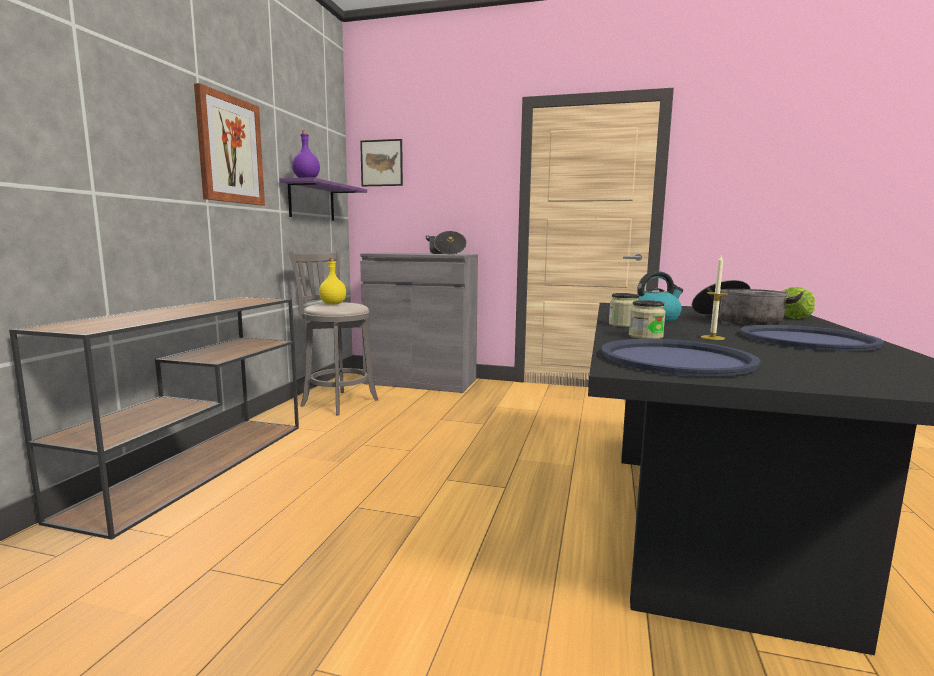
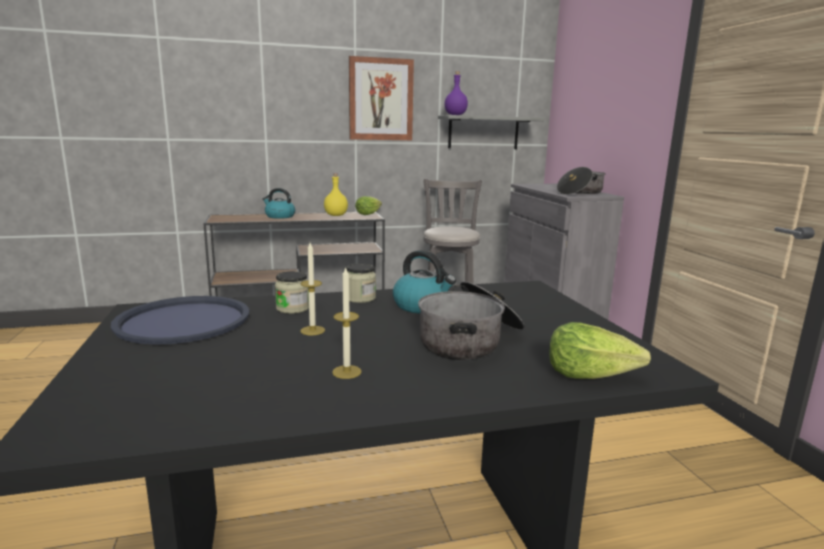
camera: 60 degrees right, 5 degrees up
purple shelf [279,177,367,221] -> grey shelf [438,115,544,149]
yellow bottle [319,258,346,305] -> yellow bottle moved to [324,173,348,216]
picture [360,139,403,186] -> none
blue tray [740,325,884,351] -> candle [332,266,362,379]
none -> kettle [262,188,295,219]
none -> lettuce [355,196,382,215]

